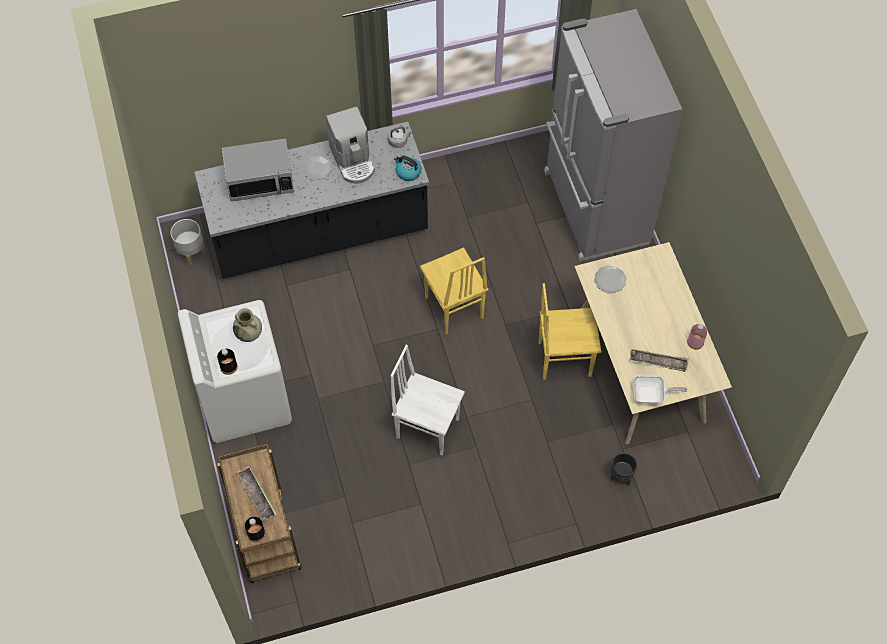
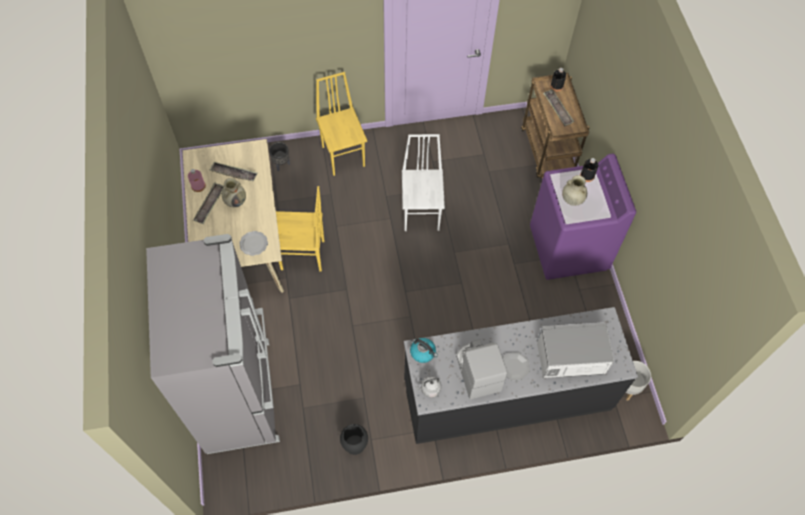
camera: 175 degrees left, 0 degrees up
white washing machine [178,300,292,443] -> purple washing machine [530,154,636,280]
white chair [391,345,465,456] -> white chair turned 120 degrees counterclockwise [402,134,445,231]
yellow chair [420,247,488,334] -> yellow chair moved to [316,72,367,176]
frying pan [634,375,687,404] -> none
none -> tray [193,182,224,224]
none -> beige vase [222,178,246,207]
none -> black vase [340,424,368,455]

